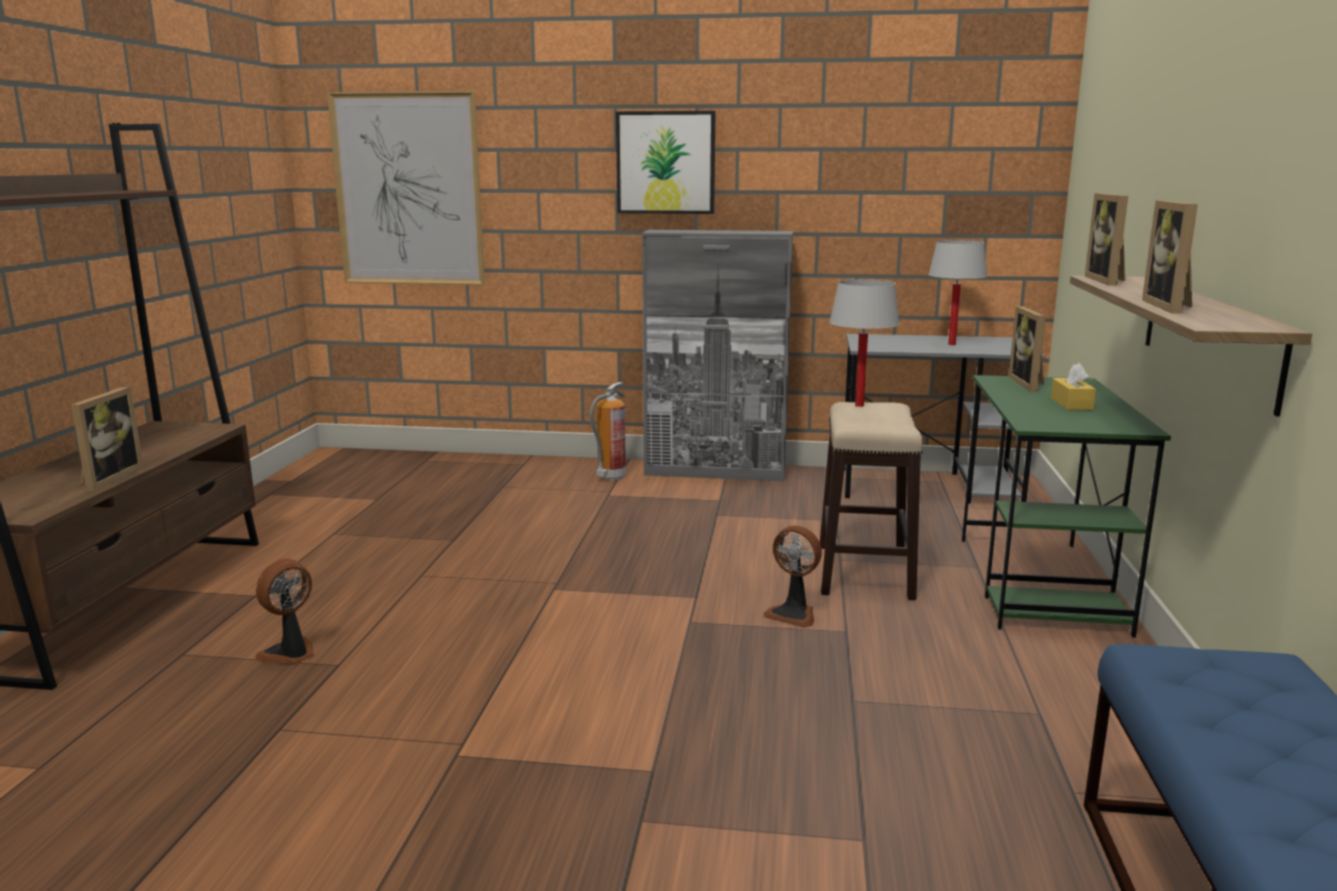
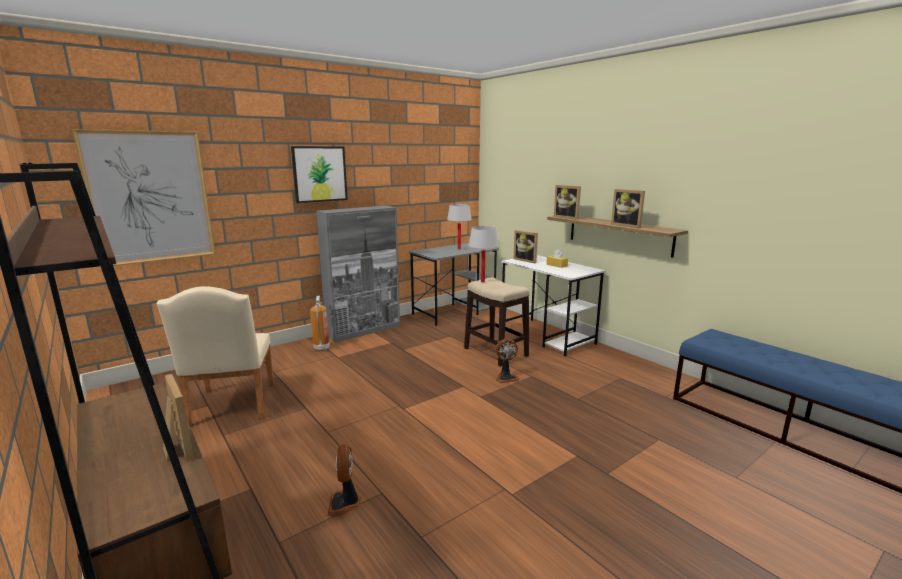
camera: 45 degrees left, 0 degrees up
green desk [962,375,1171,638] -> white desk [501,255,606,356]
none -> beige chair [157,286,274,428]

